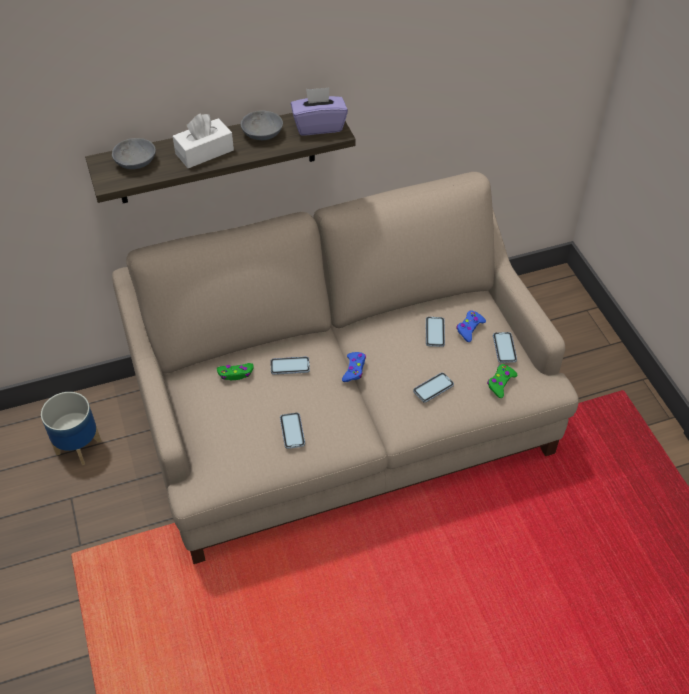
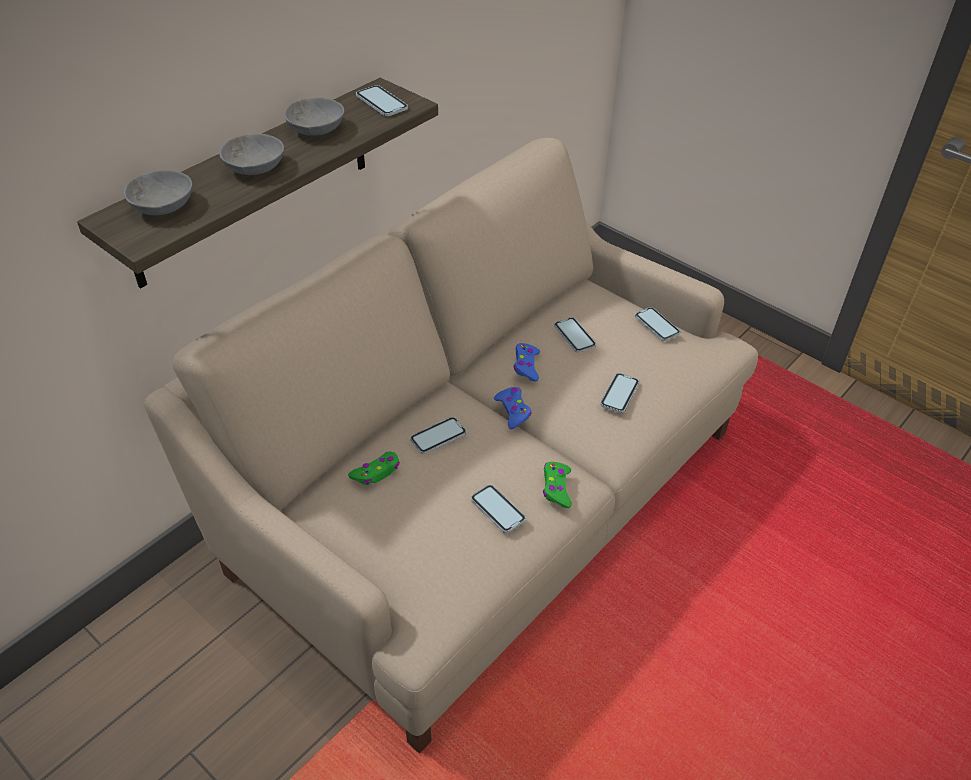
camera: 30 degrees left, 5 degrees down
planter [41,392,101,465] -> none
white tissue box [172,114,234,168] -> grey bowl [220,134,284,175]
purple tissue box [291,87,348,135] -> phone [356,85,408,116]
blue game controller [456,310,486,342] -> blue game controller moved to [514,343,540,381]
green game controller [487,364,517,398] -> green game controller moved to [543,462,572,508]

